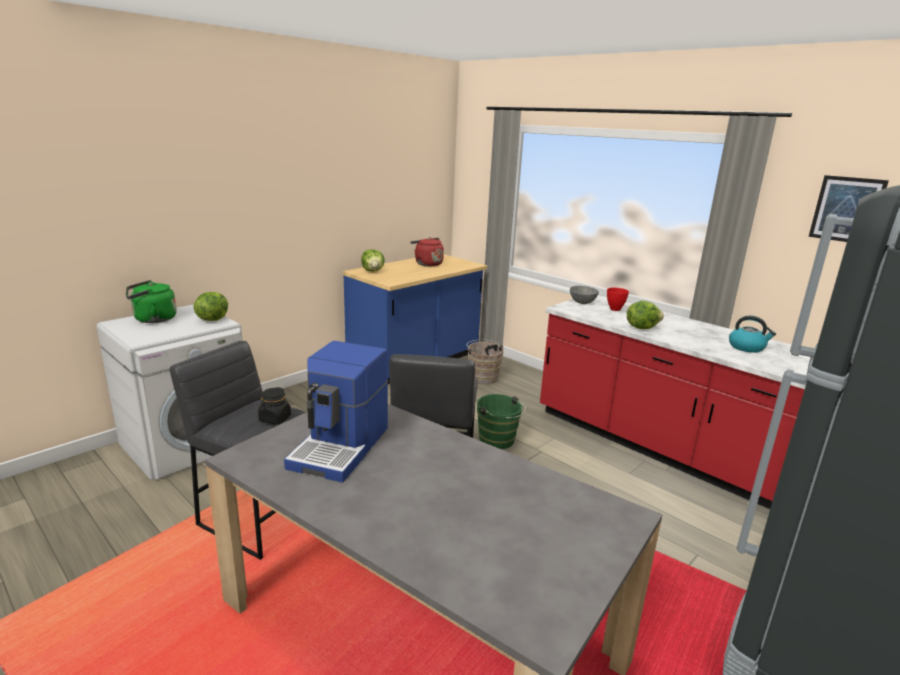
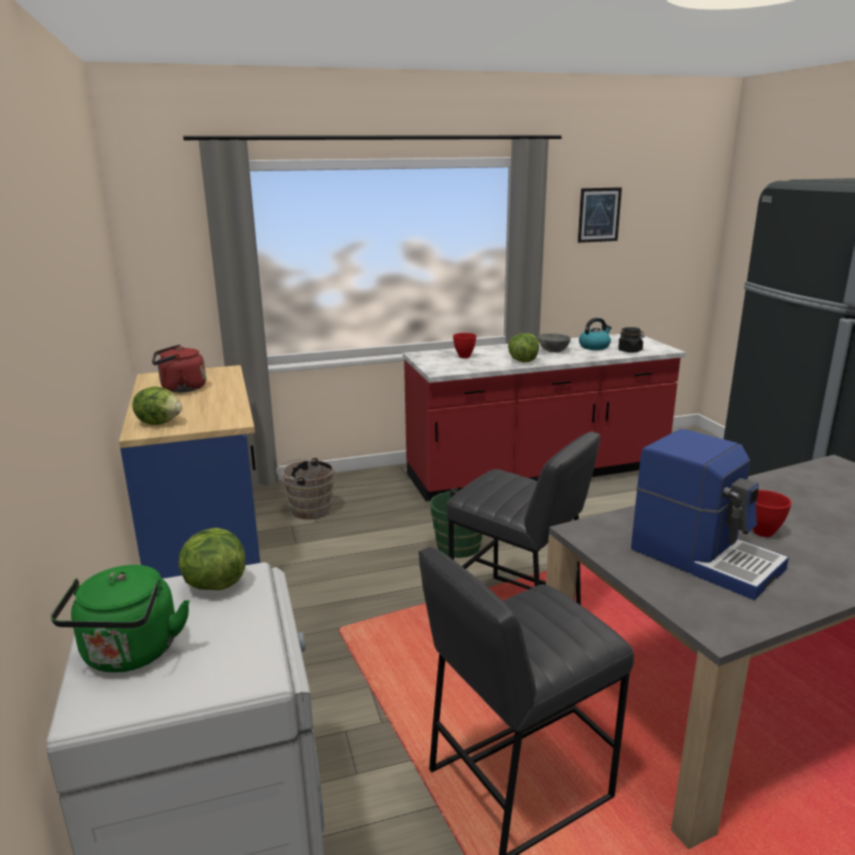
camera: 60 degrees left, 0 degrees up
black jar [258,387,291,424] -> black jar moved to [618,327,645,353]
grey bowl [570,286,599,304] -> grey bowl moved to [538,333,571,352]
none -> red bowl [753,490,792,537]

